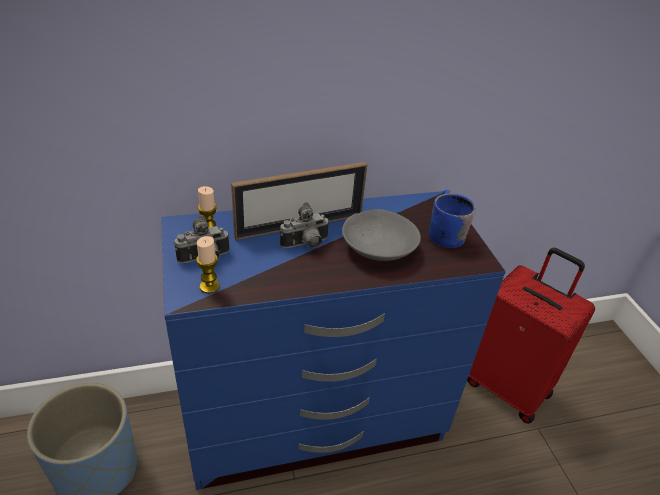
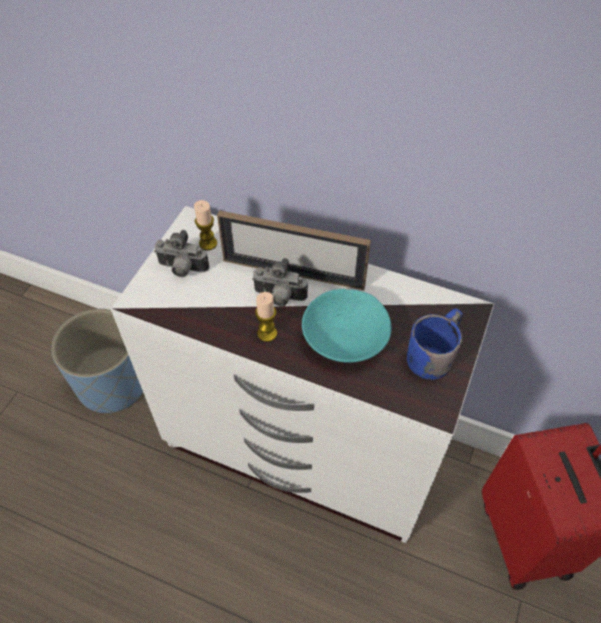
camera: 40 degrees right, 15 degrees up
blue dresser [161,191,506,490] -> white dresser [111,206,494,543]
candle [196,236,220,294] -> candle moved to [255,292,277,342]
grey bowl [342,209,421,261] -> turquoise bowl [302,289,392,363]

